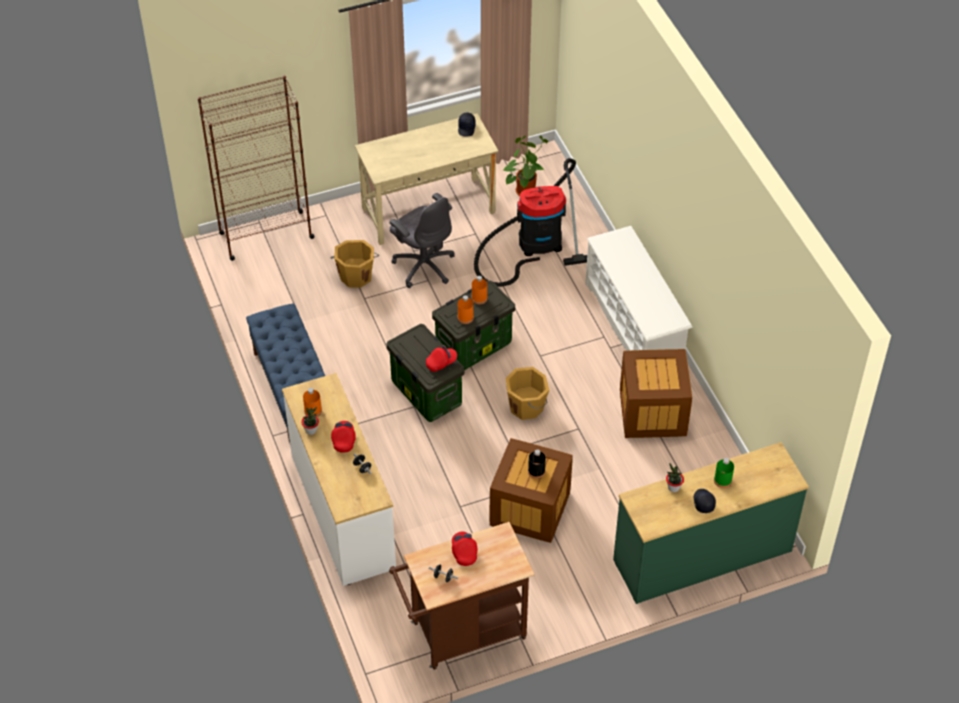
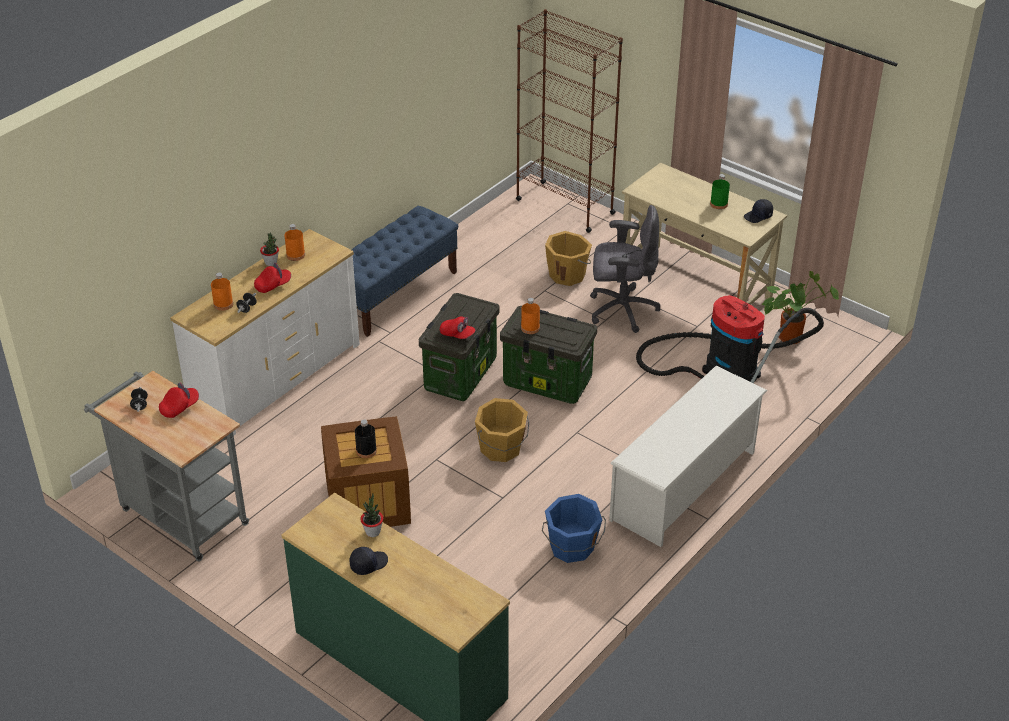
camera: 60 degrees right, 10 degrees down
brown cart [389,522,534,670] -> grey cart [84,371,249,562]
grey office chair [390,193,455,288] -> grey office chair turned 105 degrees counterclockwise [590,205,660,333]
orange bottle [471,276,487,304] -> orange bottle moved to [211,273,233,311]
crate [620,349,692,438] -> blue bucket [542,494,606,563]
green bottle [714,458,734,488] -> green bottle moved to [710,174,730,209]

